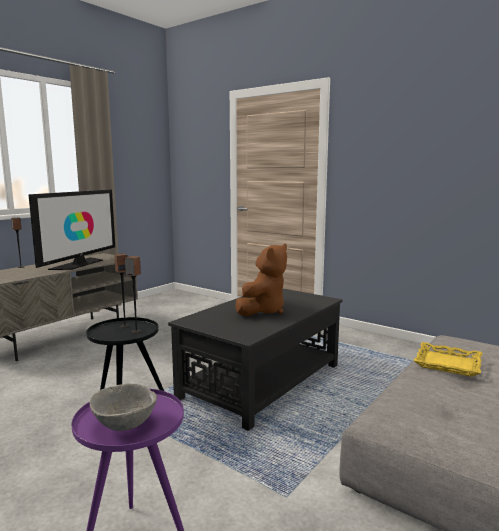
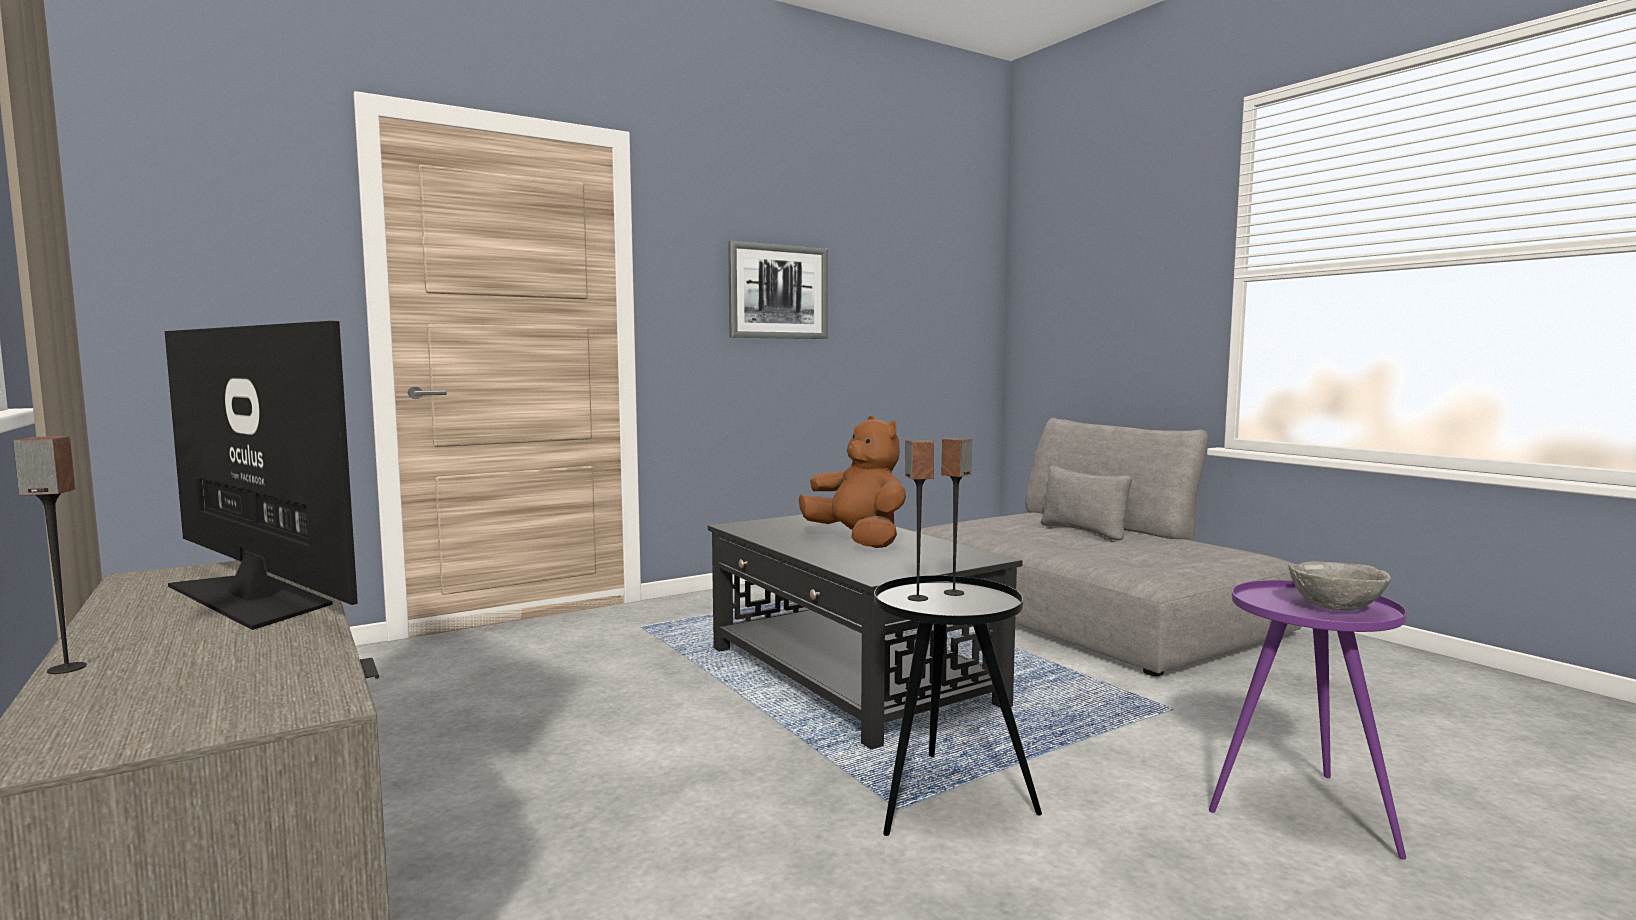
camera: 70 degrees left, 5 degrees down
yellow tray [414,342,482,377] -> none
none -> picture [728,241,828,339]

